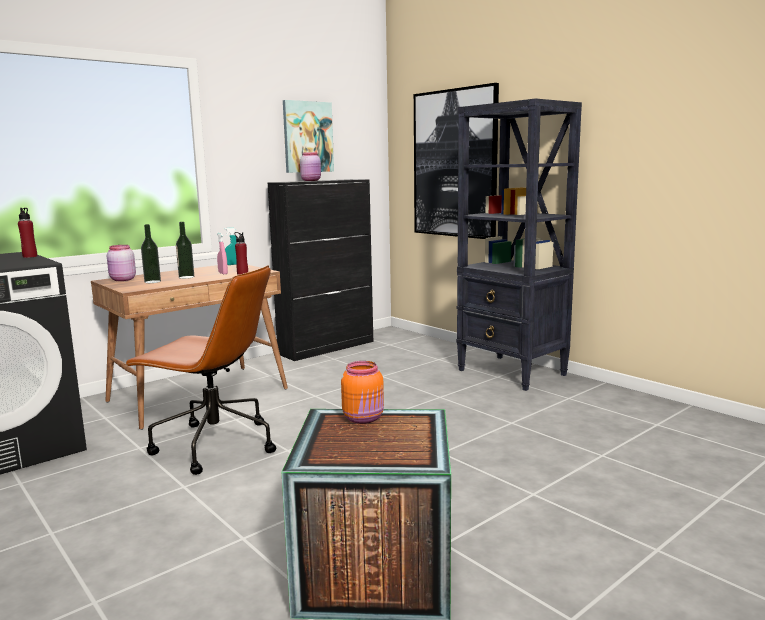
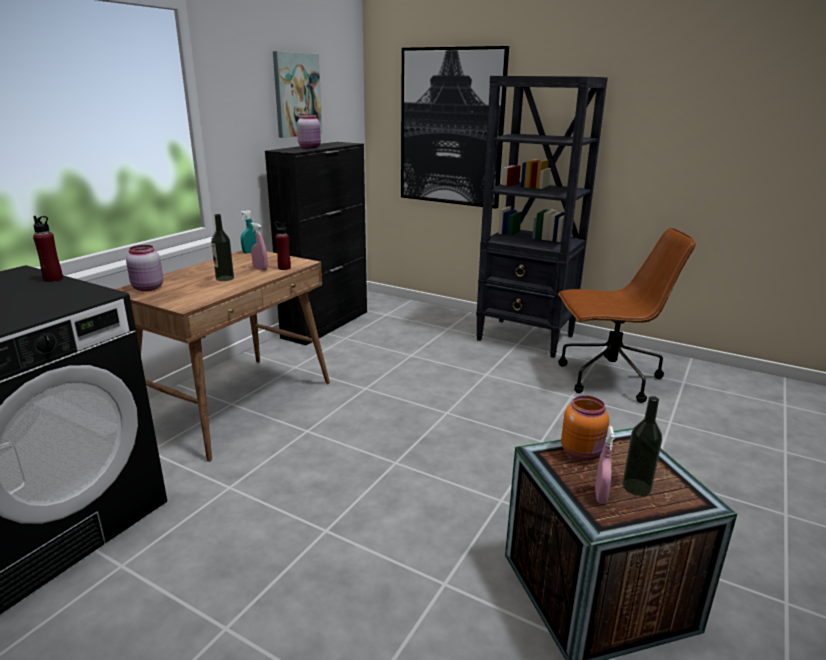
camera: 20 degrees left, 10 degrees up
brown office chair [124,265,276,475] -> brown office chair moved to [558,228,696,403]
bottle [141,224,161,283] -> bottle moved to [623,396,662,496]
none -> pink spray bottle [595,426,615,504]

